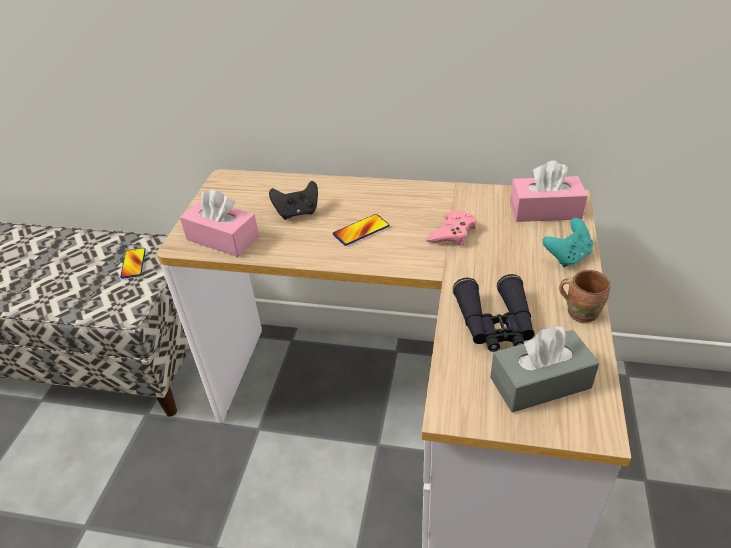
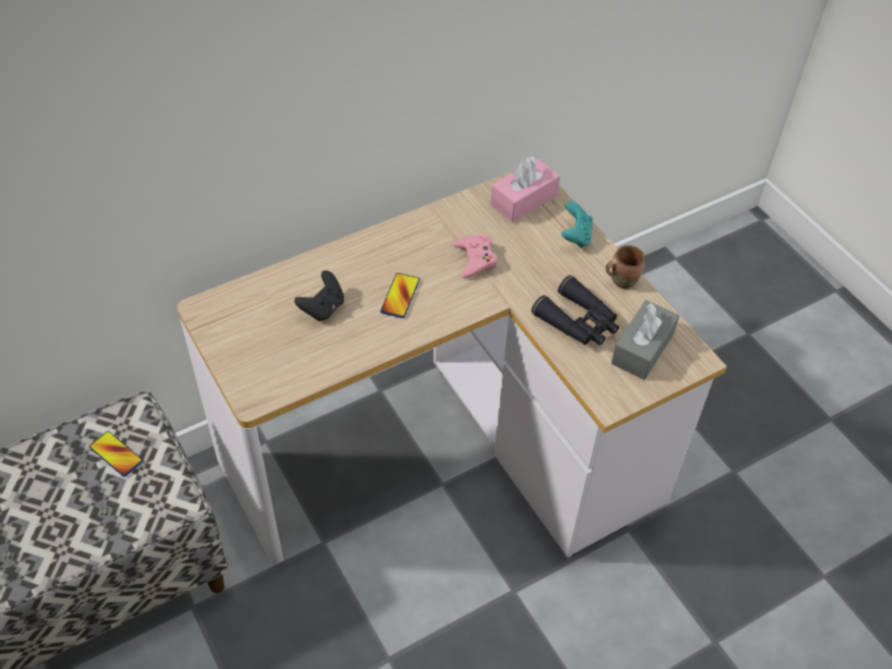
camera: 45 degrees left, 10 degrees up
pink tissue box [180,190,259,257] -> none

